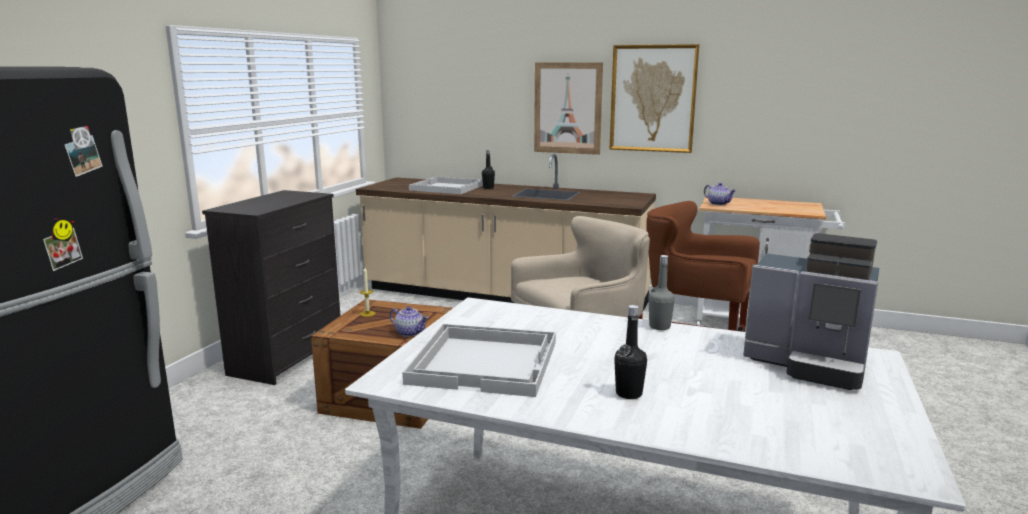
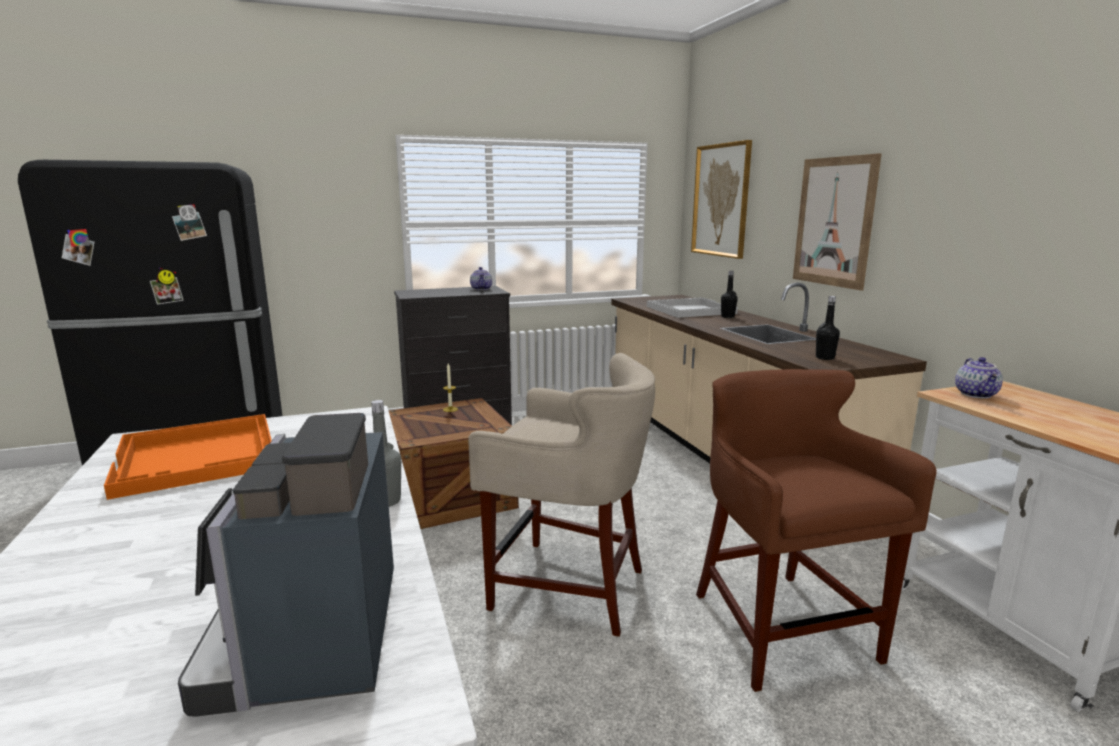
camera: 50 degrees right, 0 degrees up
teapot [390,306,429,337] -> teapot moved to [470,267,492,290]
white tray [402,324,556,397] -> orange tray [104,414,272,500]
picture [609,44,699,153] -> picture moved to [691,140,752,259]
black bottle [614,305,647,399] -> black bottle moved to [816,296,840,360]

